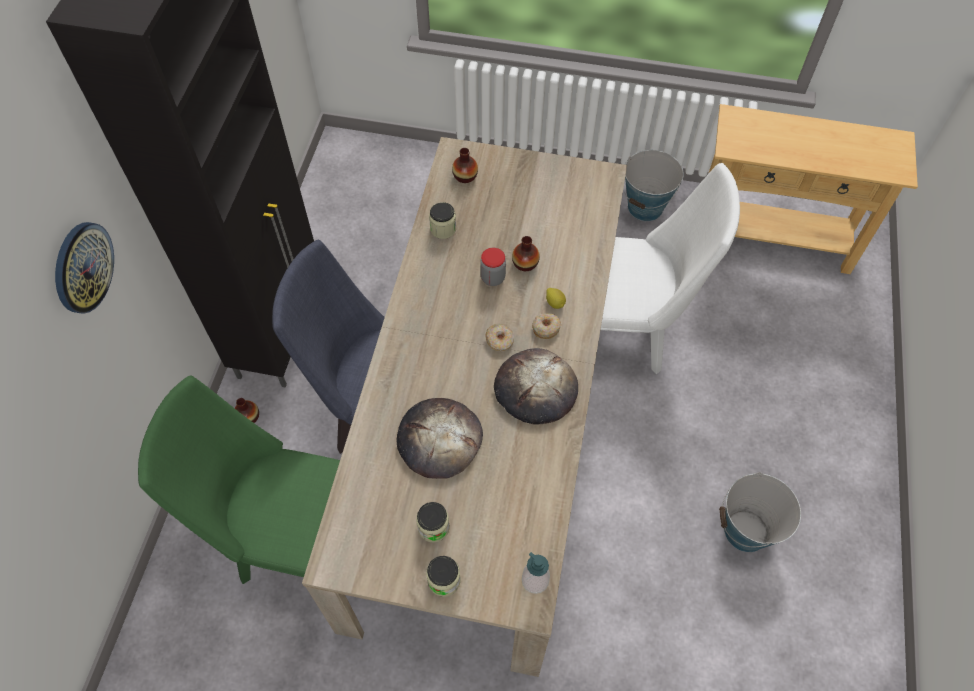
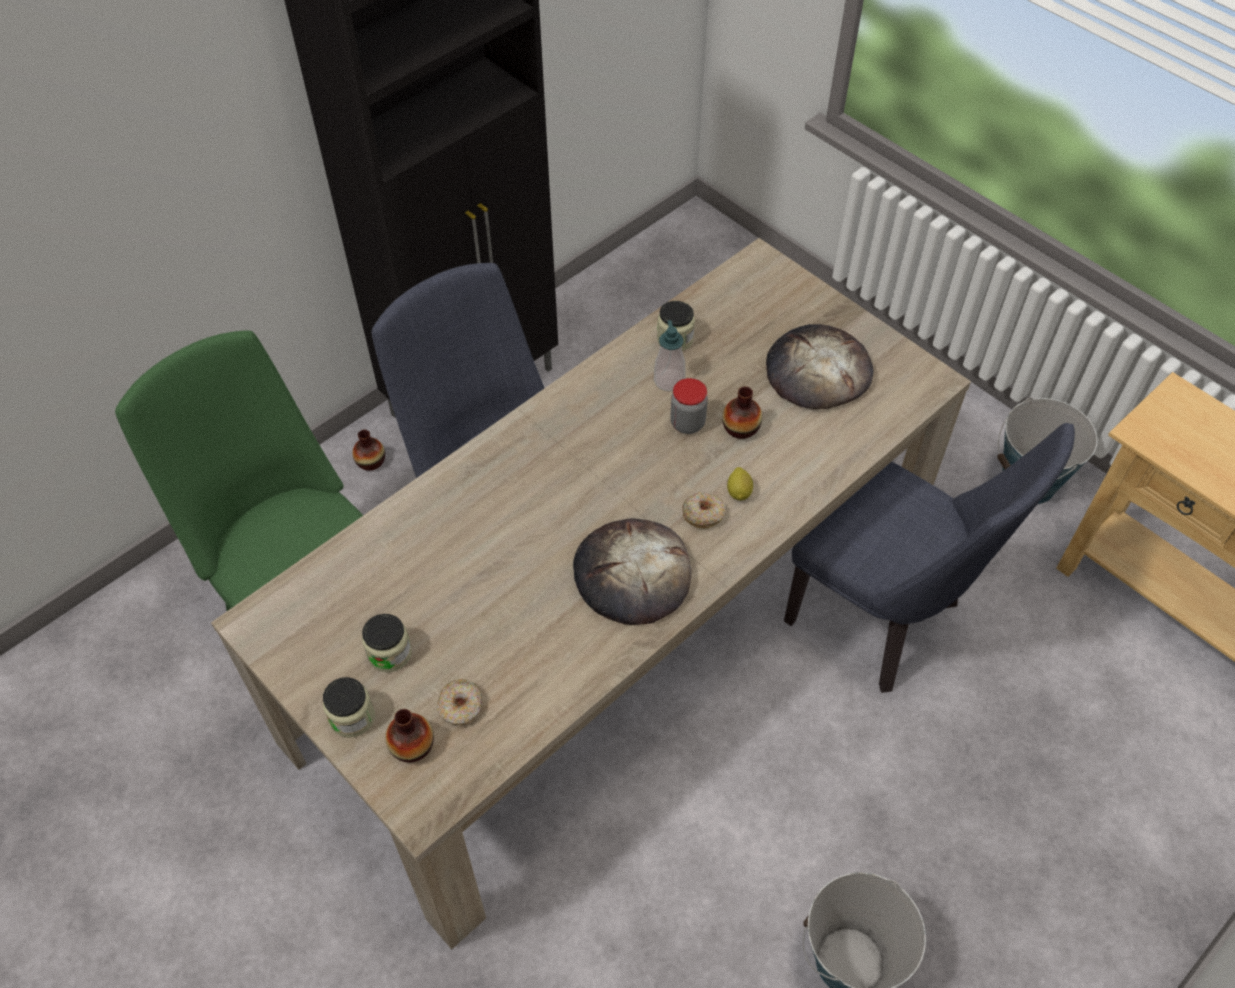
camera: 35 degrees right, 5 degrees down
wall clock [55,222,114,314] -> none
bread [397,398,483,479] -> bread moved to [766,324,873,409]
vase [452,148,478,183] -> vase moved to [385,709,434,763]
donut [486,324,514,351] -> donut moved to [437,679,482,725]
soap dispenser [522,552,550,594] -> soap dispenser moved to [654,320,685,391]
white chair [601,163,740,374] -> blue chair [784,423,1075,693]

